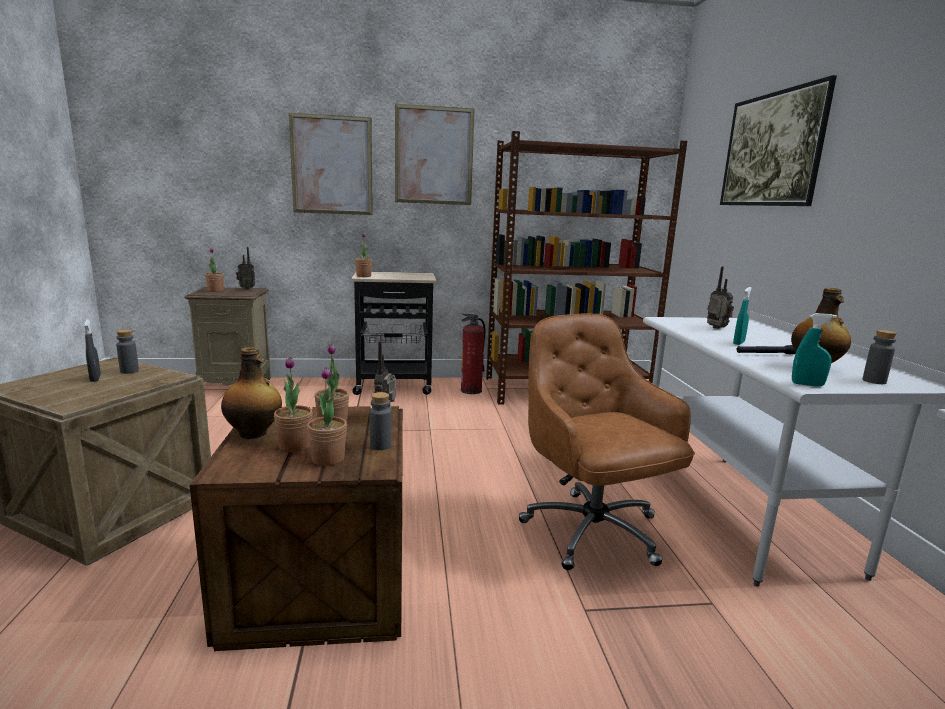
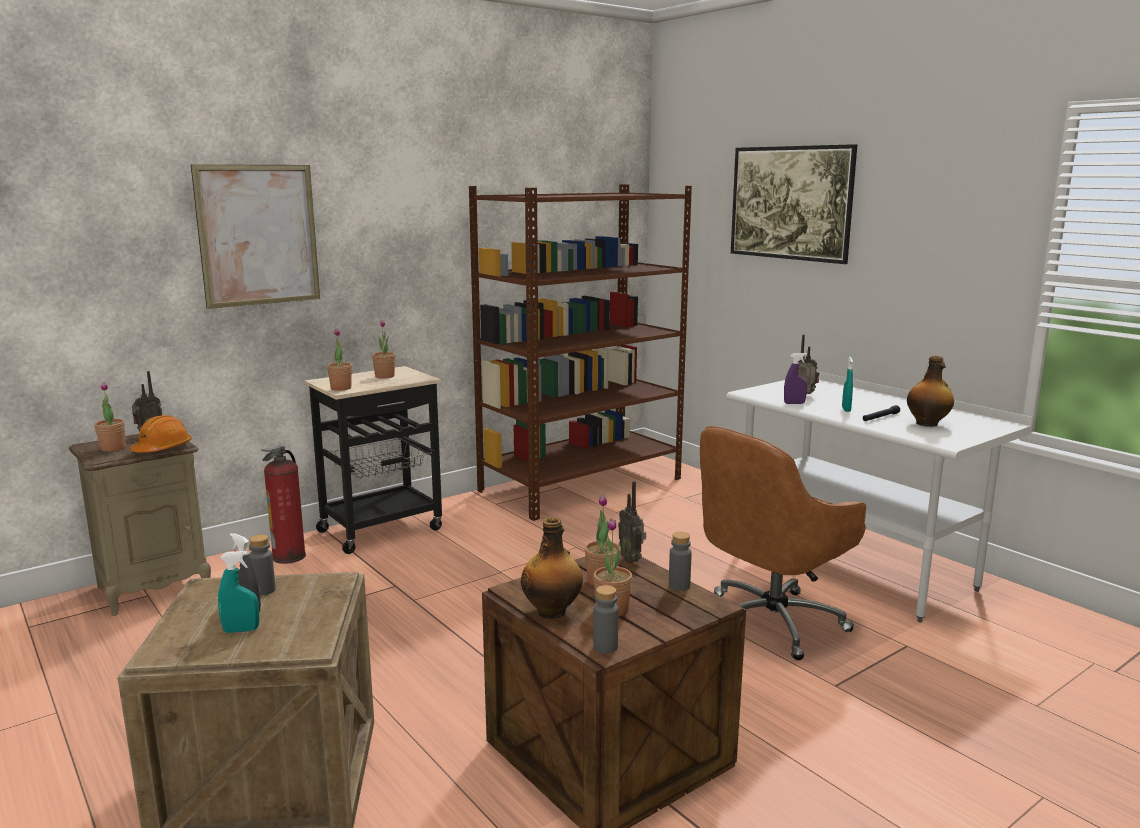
camera: 30 degrees left, 0 degrees up
potted plant [307,367,347,466] -> potted plant moved to [372,320,395,379]
picture [395,104,475,205] -> none
fire extinguisher [461,313,485,394] -> fire extinguisher moved to [262,446,306,564]
brown office chair [519,313,695,570] -> brown office chair turned 75 degrees counterclockwise [700,426,866,660]
turquoise spray bottle [792,313,837,387] -> turquoise spray bottle moved to [218,551,259,633]
grey bottle [863,330,897,384] -> grey bottle moved to [593,585,618,654]
none -> orange hard hat [130,415,192,453]
none -> purple spray bottle [784,353,807,404]

